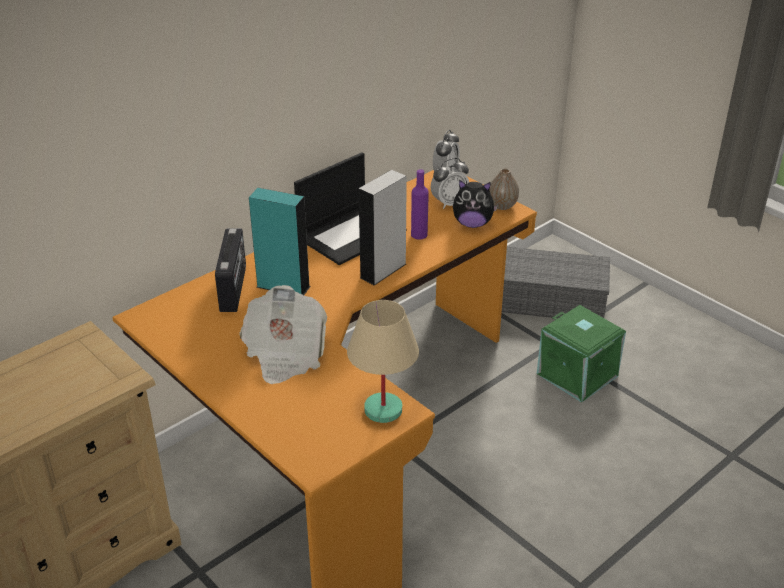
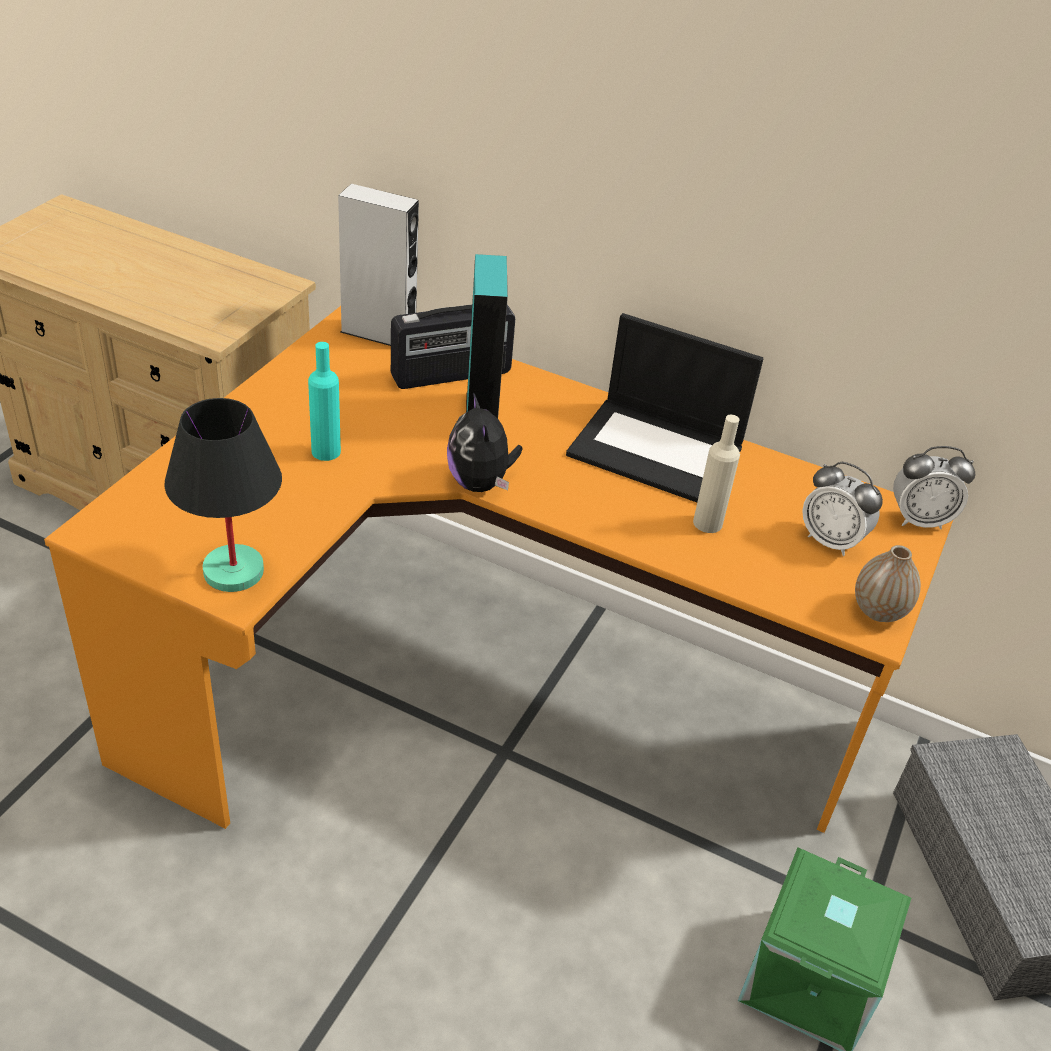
camera: 65 degrees right, 5 degrees up
newspaper [240,285,327,384] -> turquoise bottle [308,342,341,461]
beige table lamp [347,300,419,423] -> black table lamp [164,398,282,592]
grey speaker [358,170,407,286] -> grey speaker moved to [338,184,419,346]
purple bottle [411,169,429,239] -> beige bottle [693,415,740,533]
plush toy [453,180,498,228] -> plush toy moved to [447,392,523,492]

